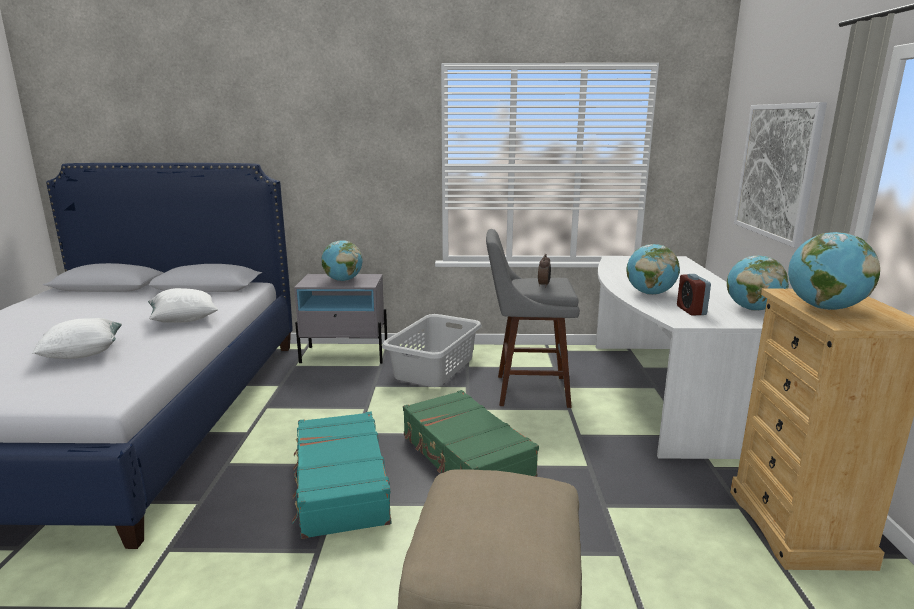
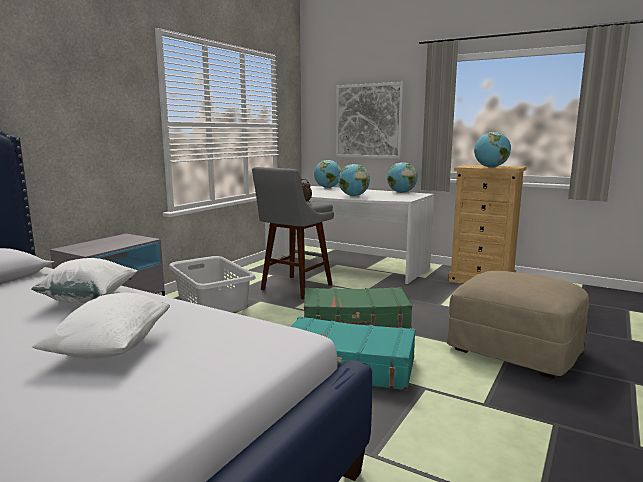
camera: 60 degrees left, 5 degrees down
globe [322,240,362,281] -> globe moved to [314,160,341,188]
alarm clock [677,274,711,315] -> none

